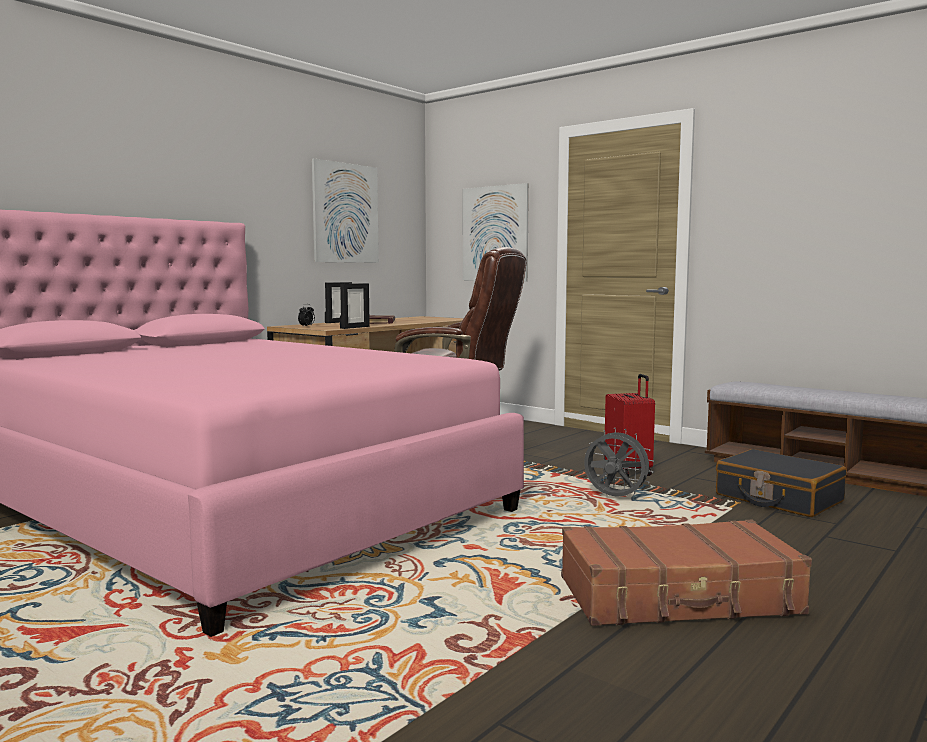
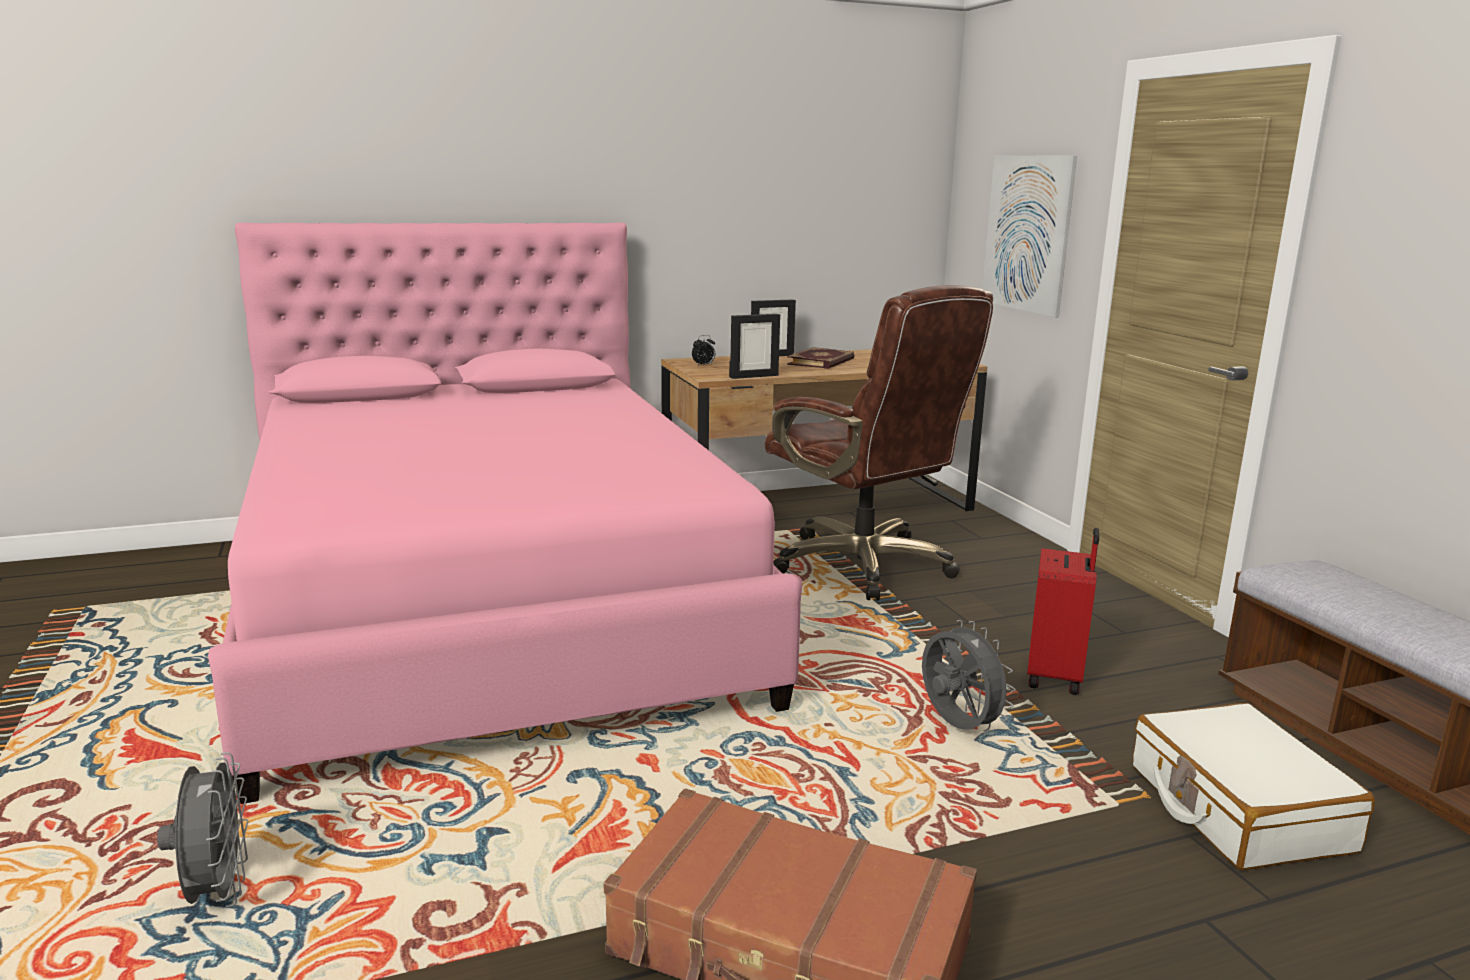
camera: 30 degrees right, 10 degrees up
picture [312,158,379,263] -> none
black suitcase [716,449,846,517] -> white suitcase [1132,703,1375,870]
none -> grey fan [157,752,249,907]

